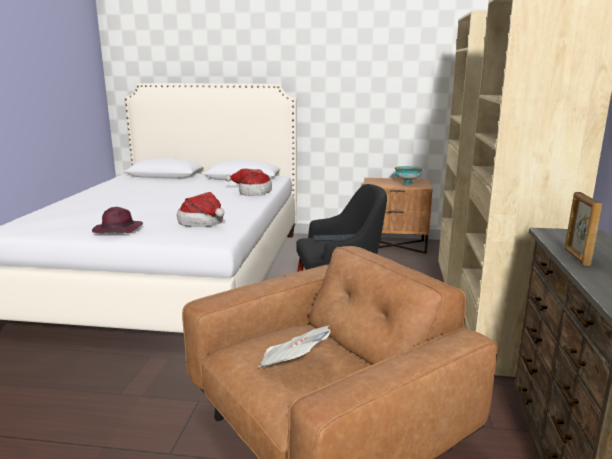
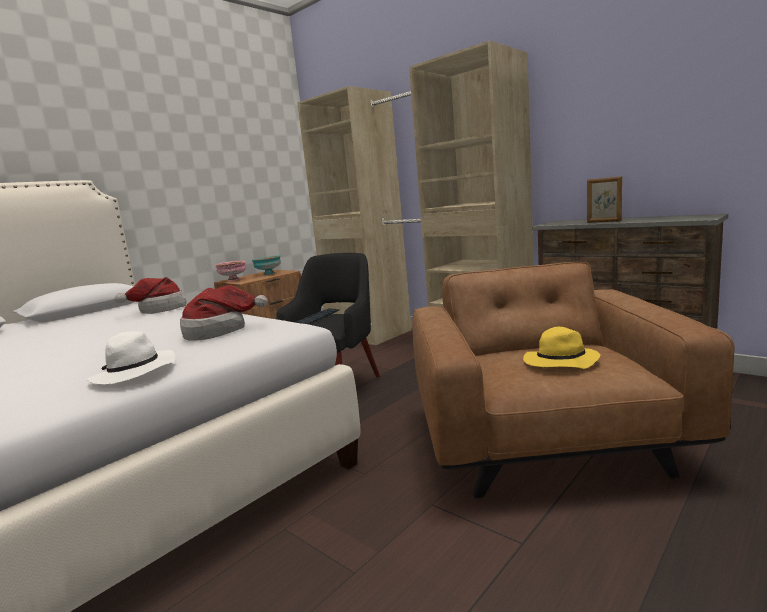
camera: 55 degrees left, 5 degrees down
purple hat [92,207,143,233] -> white hat [87,331,175,385]
newspaper [257,325,331,368] -> yellow hat [523,327,600,369]
none -> pink bowl [215,261,246,281]

